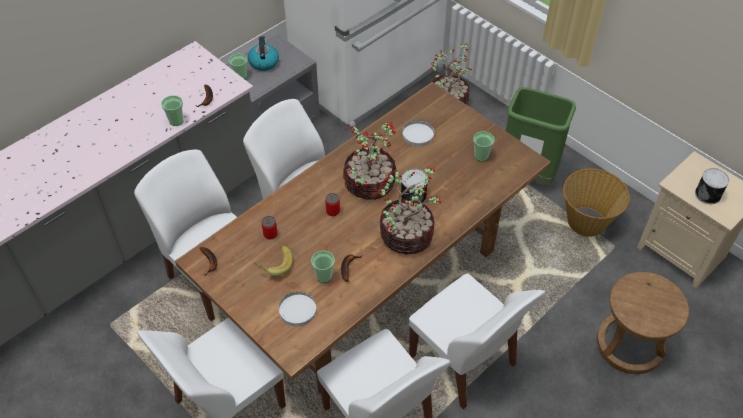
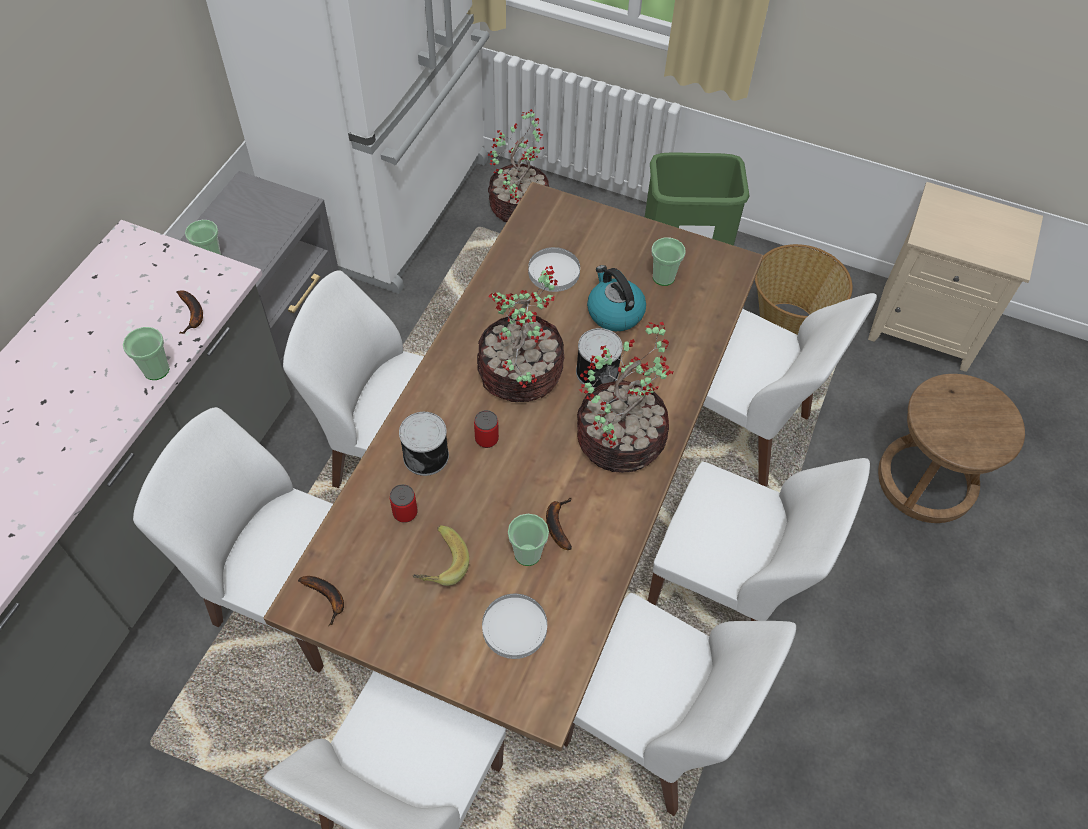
camera: 25 degrees left, 5 degrees up
kettle [248,36,279,71] -> kettle moved to [587,265,646,331]
can [695,168,729,204] -> can moved to [399,412,449,476]
none -> white chair [703,293,877,487]

